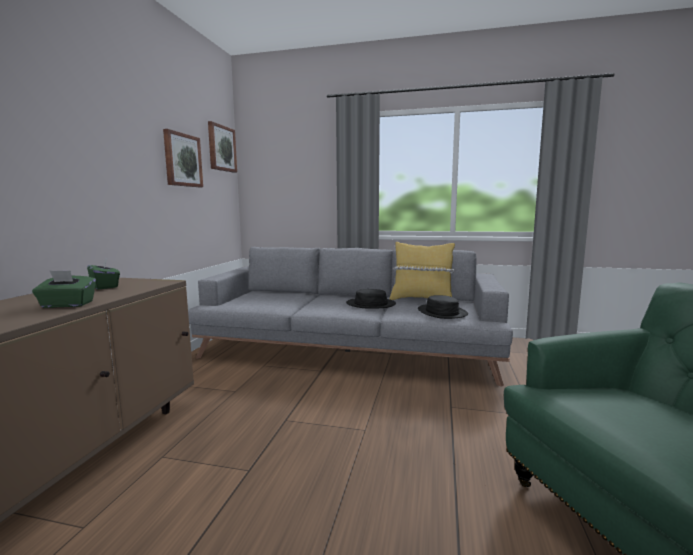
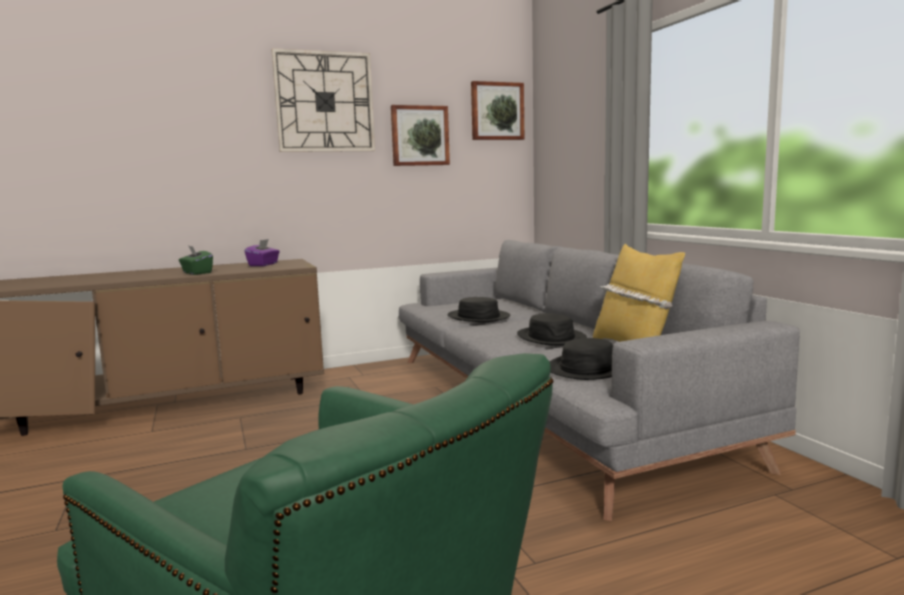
camera: 55 degrees right, 0 degrees up
green tissue box [87,258,120,290] -> purple tissue box [245,239,280,266]
none -> wall clock [271,48,375,152]
none -> black hat [447,297,510,322]

